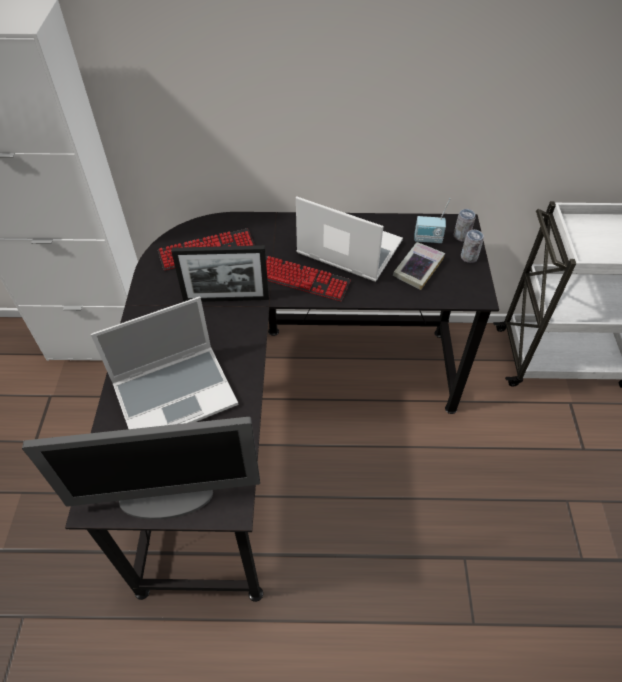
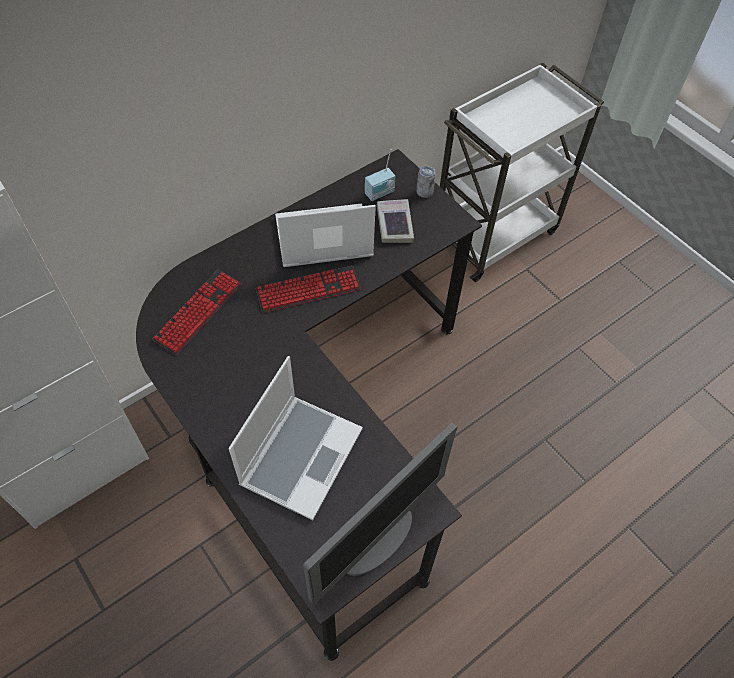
camera: 40 degrees left, 5 degrees up
picture frame [171,245,269,302] -> none
can [453,209,476,241] -> none

